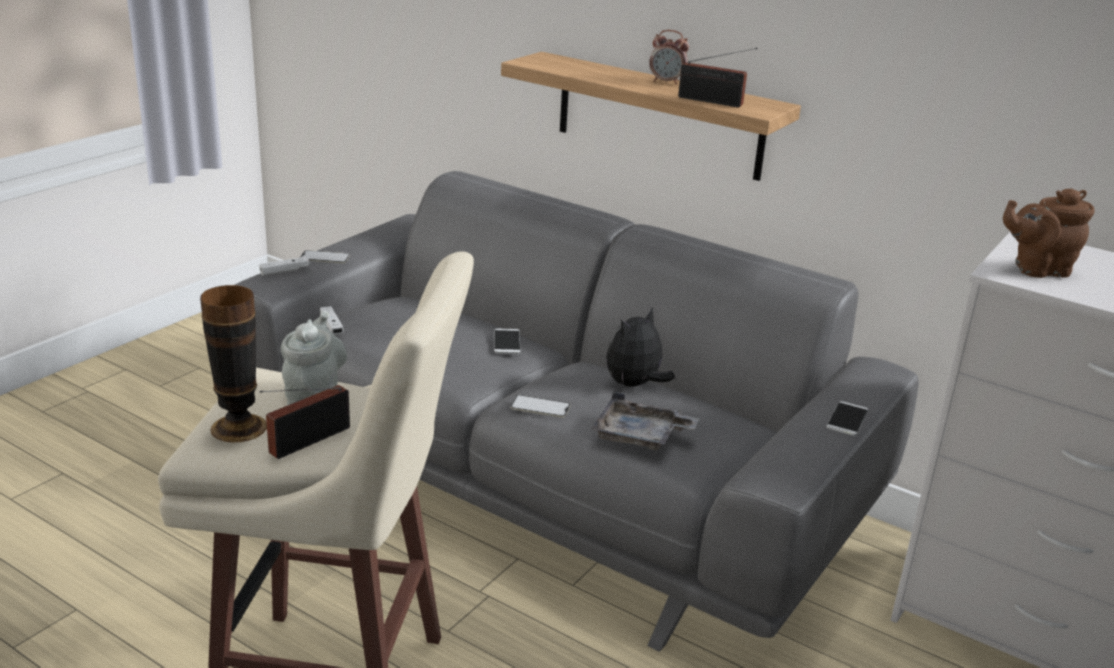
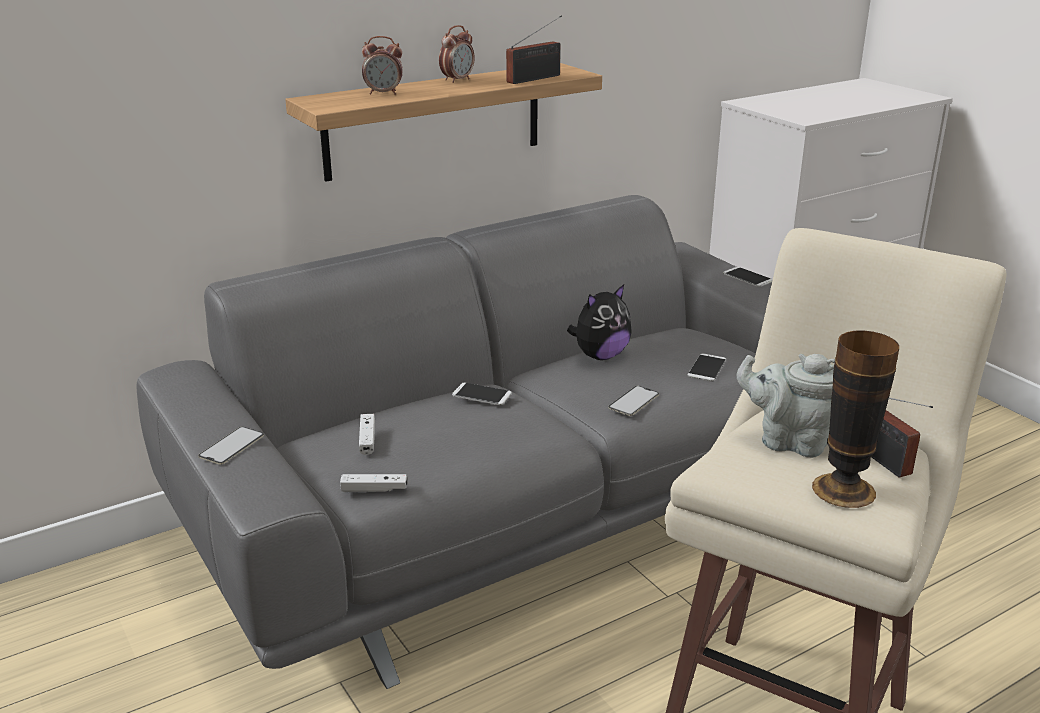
camera: 65 degrees left, 0 degrees up
white game controller [259,257,310,276] -> white game controller moved to [359,414,375,455]
grey tray [592,391,699,450] -> phone [687,353,726,382]
plush toy [606,307,675,387] -> plush toy turned 105 degrees counterclockwise [567,284,632,360]
brown teapot [1003,188,1095,278] -> none
none -> alarm clock [362,36,403,95]

